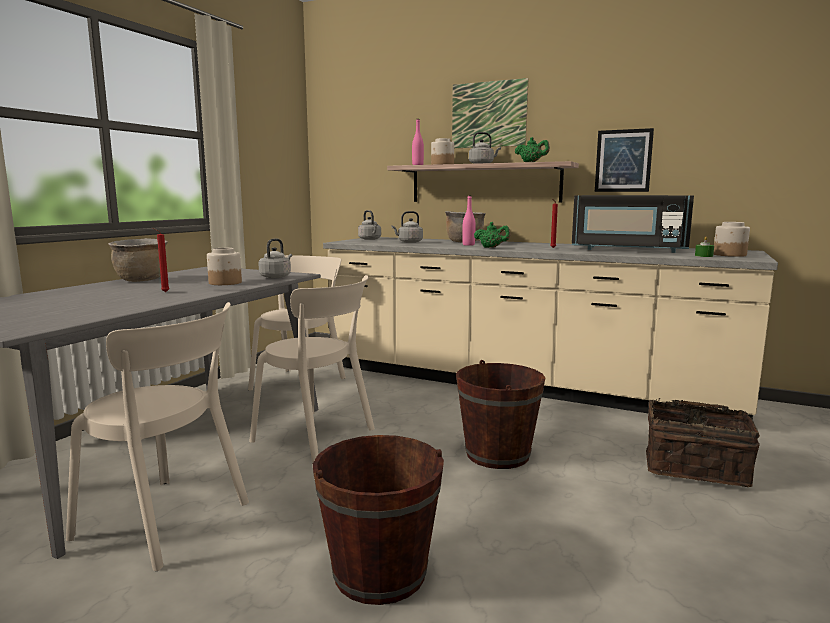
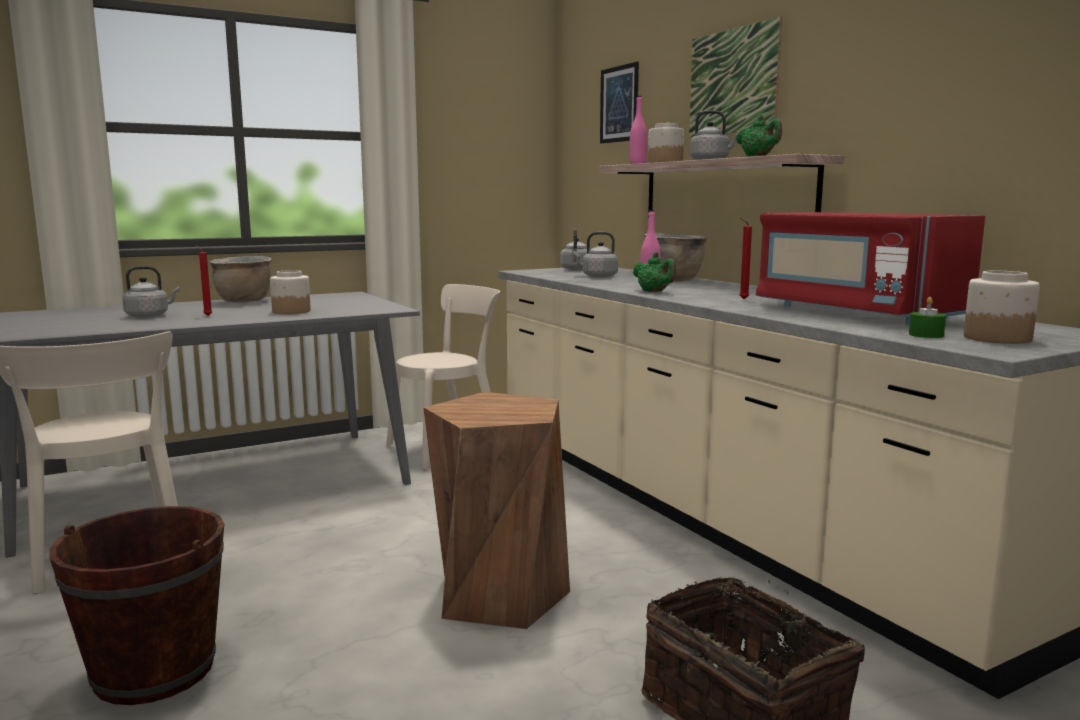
camera: 35 degrees right, 0 degrees up
beige chair [249,275,375,462] -> none
grey kettle [258,239,292,278] -> grey kettle moved to [122,266,180,318]
brown bucket [456,360,546,469] -> brown stool [423,392,570,629]
black microwave [572,195,694,253] -> red microwave [756,212,985,324]
picture [595,128,654,192] -> picture moved to [600,62,639,144]

